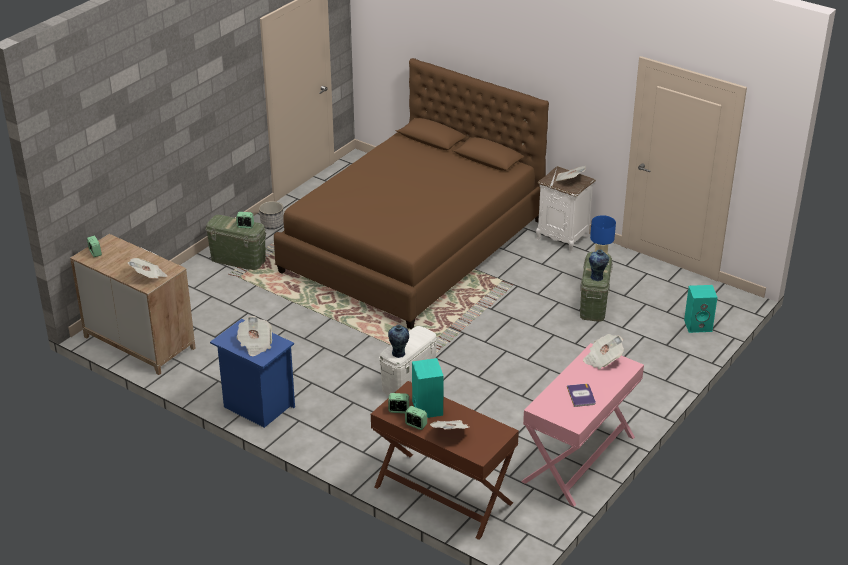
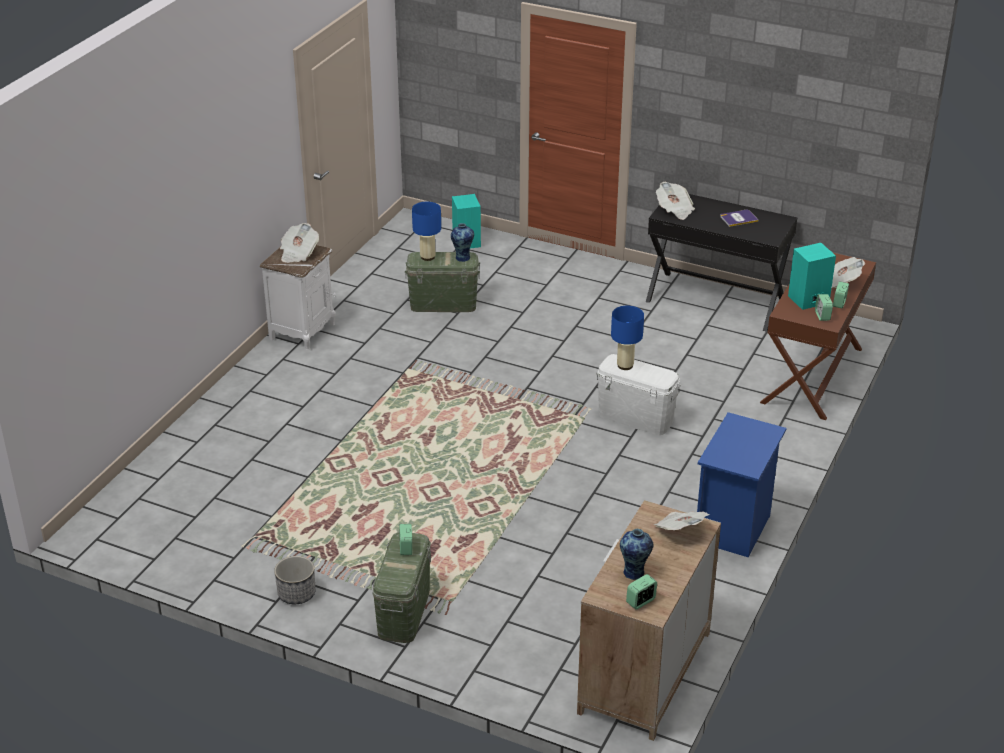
camera: 100 degrees left, 0 degrees up
newspaper [237,316,272,356] -> none
brown bed [274,58,549,329] -> none
vase [388,325,409,358] -> vase moved to [620,529,654,580]
pink console table [521,343,644,506] -> black console table [646,194,797,332]
none -> blue table lamp [611,306,644,370]

